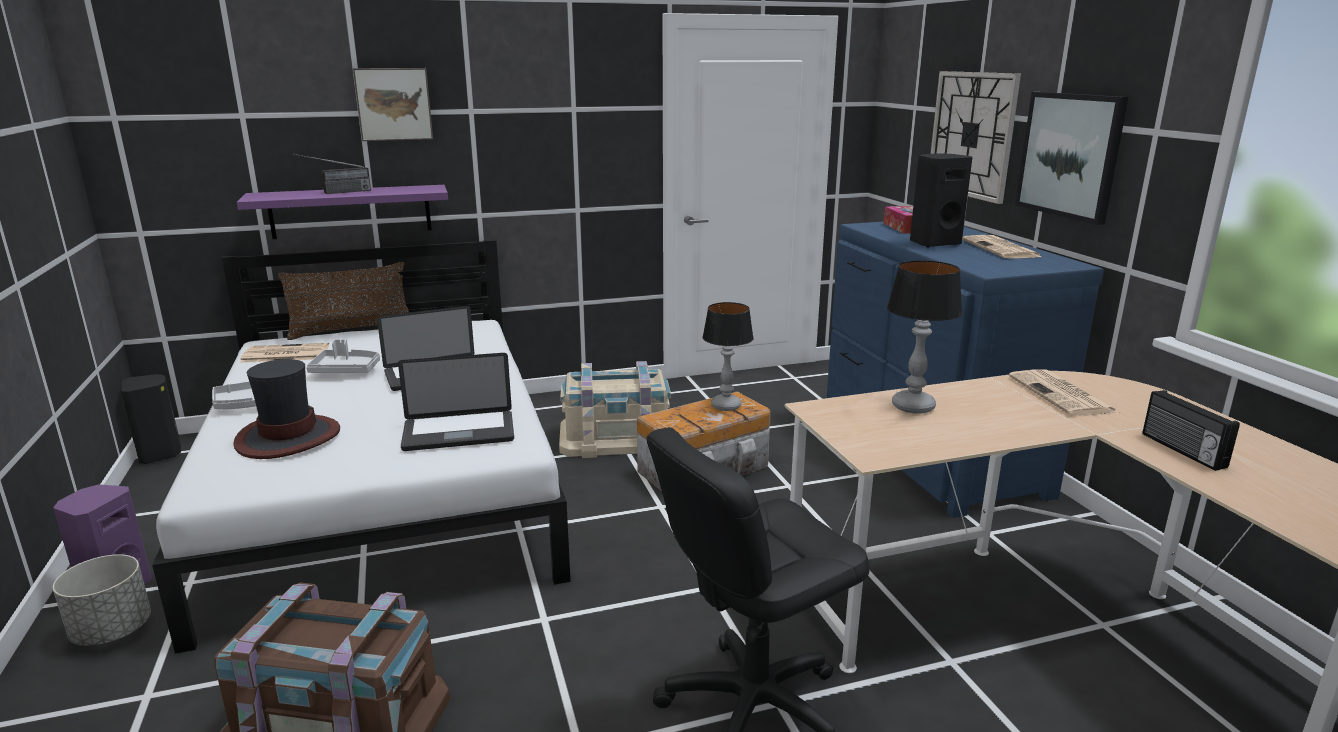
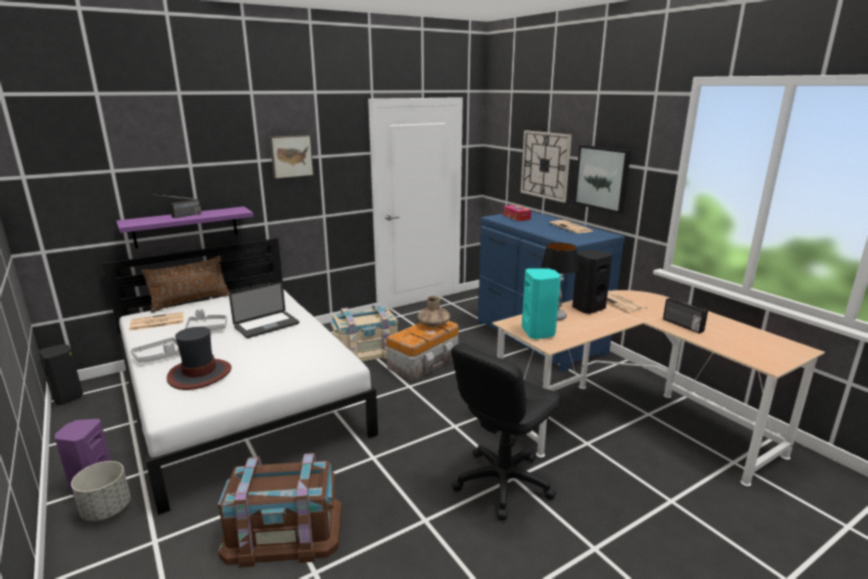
camera: 15 degrees left, 0 degrees up
picture [353,68,433,141] -> picture moved to [270,135,314,179]
laptop [398,353,514,451] -> none
table lamp [702,302,754,411] -> brown vase [418,296,450,327]
black speaker [910,153,973,248] -> black speaker moved to [572,250,612,314]
none -> turquoise speaker [522,268,561,339]

